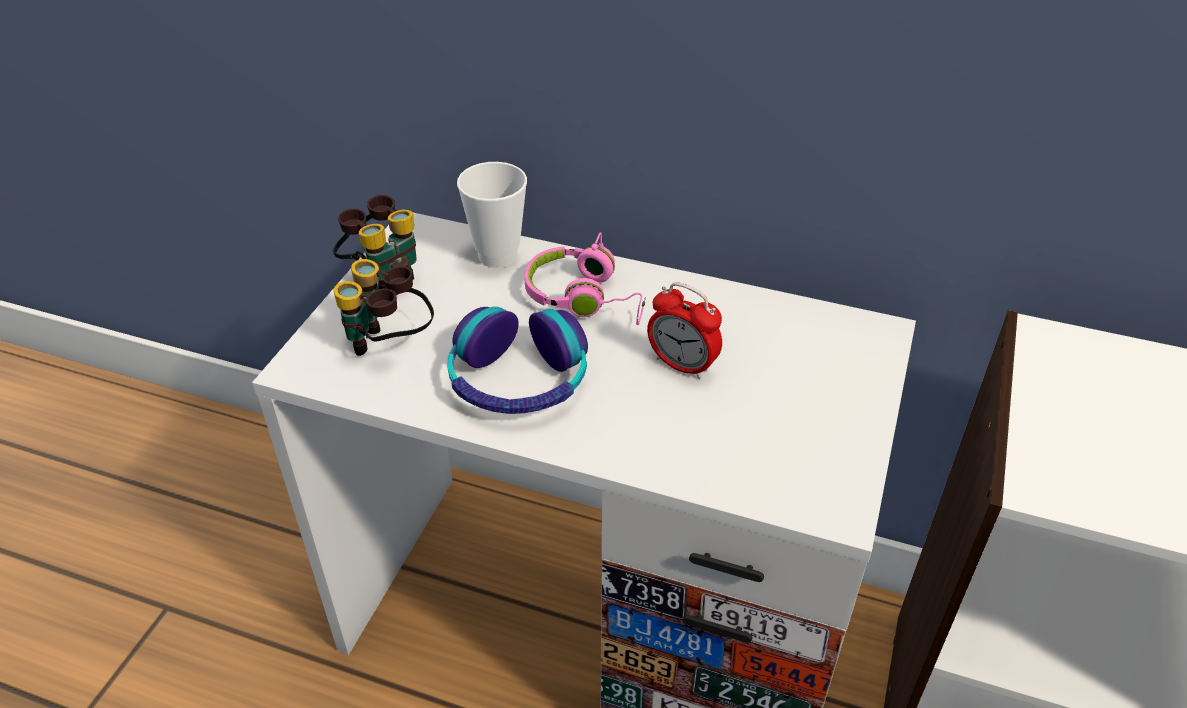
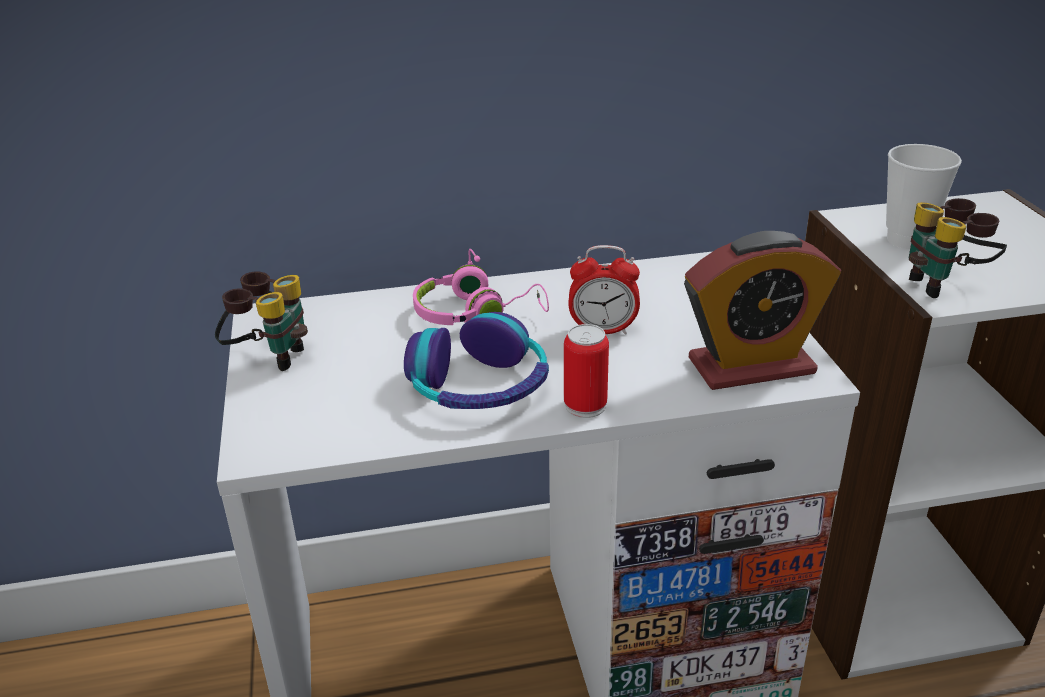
camera: 30 degrees left, 10 degrees down
binoculars [333,259,434,356] -> binoculars moved to [908,198,1007,298]
cup [457,162,527,268] -> cup moved to [886,144,962,249]
none -> can [564,324,609,418]
none -> alarm clock [684,231,841,390]

